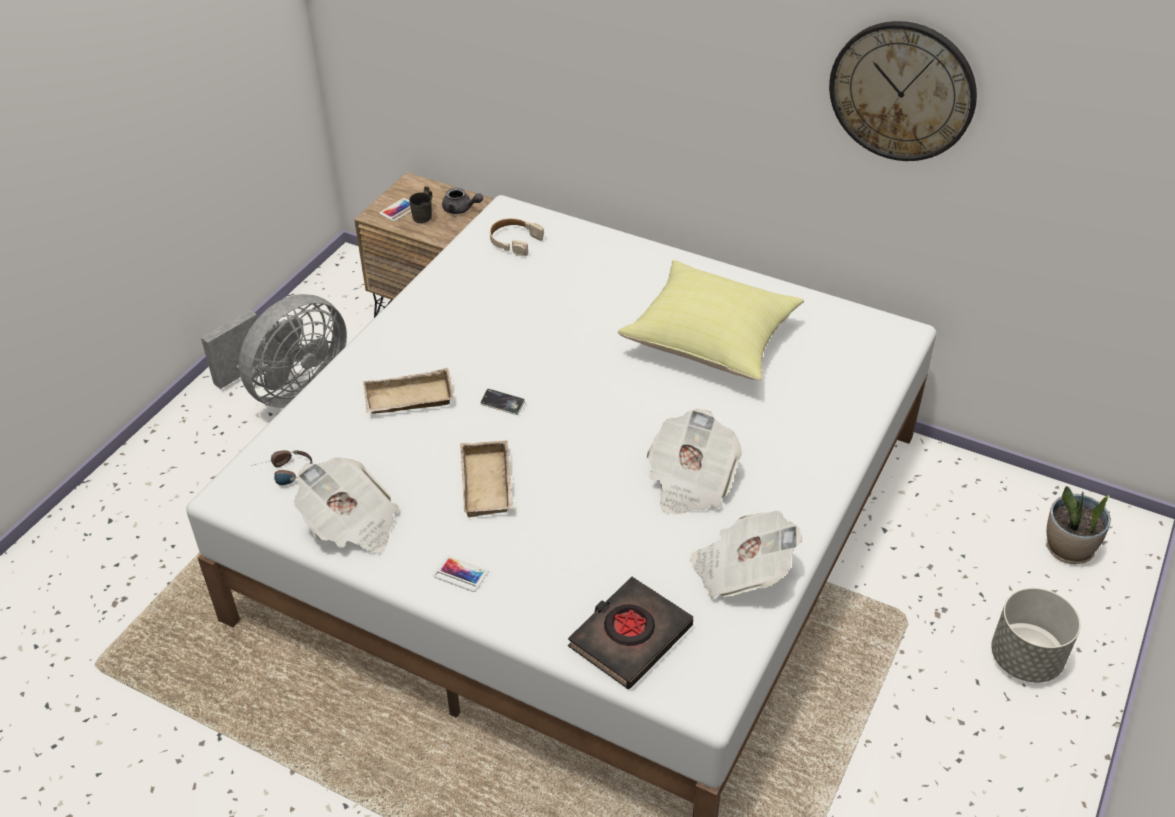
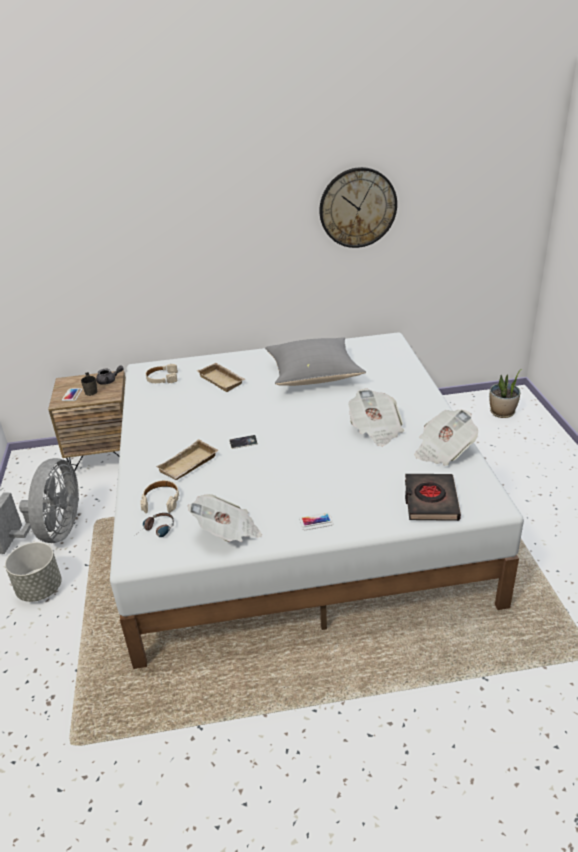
camera: 35 degrees left, 10 degrees down
beige tray [460,440,514,517] -> beige tray moved to [197,363,246,392]
yellow pillow [618,260,804,381] -> grey pillow [265,337,366,386]
grey planter [991,588,1081,682] -> grey planter moved to [5,542,62,602]
none -> beige headphones [140,480,179,513]

